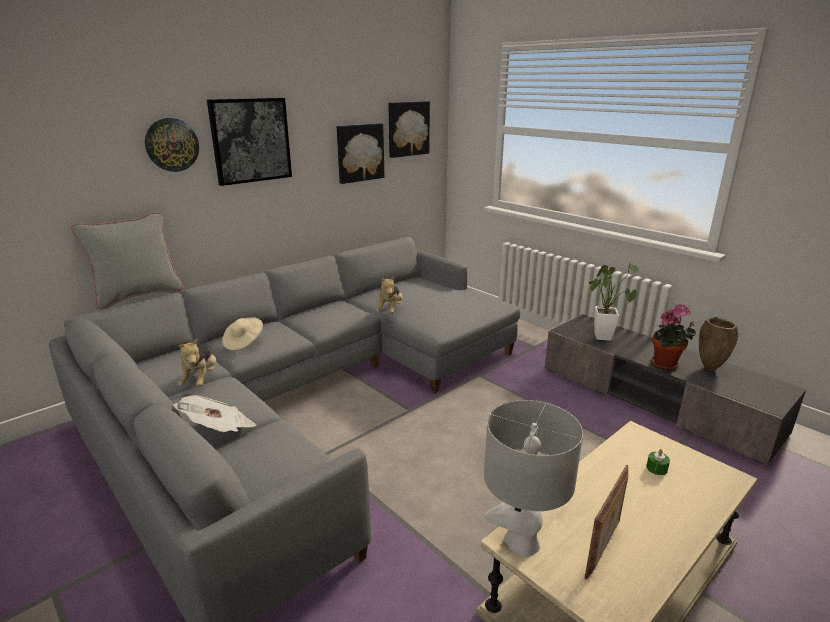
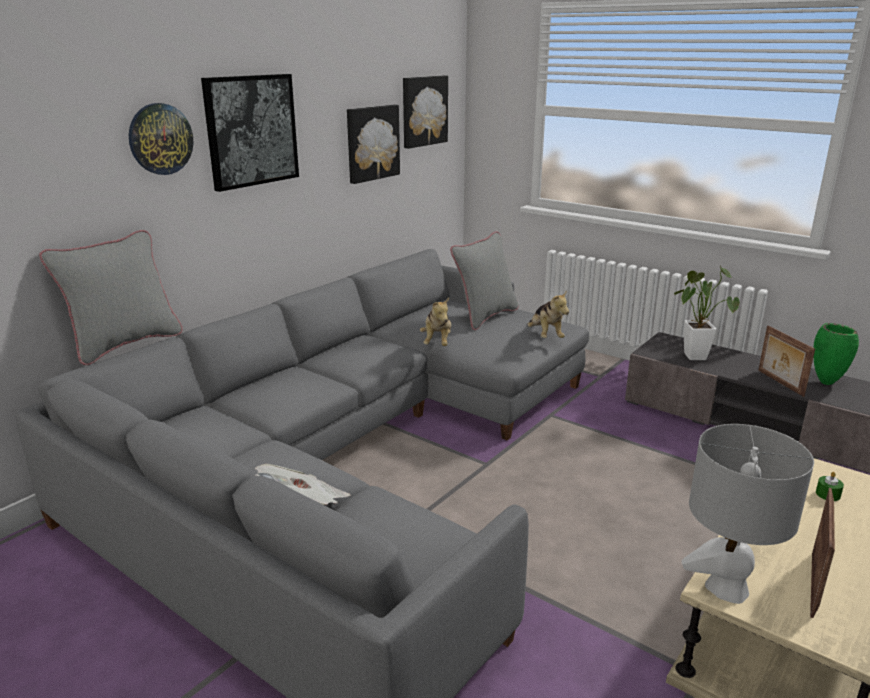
camera: 10 degrees left, 0 degrees up
plush toy [178,339,216,387] -> plush toy moved to [527,290,569,338]
beige hat [222,317,263,350] -> none
potted plant [651,304,696,370] -> picture frame [758,325,815,397]
brown vase [699,317,738,371] -> green vase [814,323,859,385]
none -> grey pillow [450,231,519,330]

